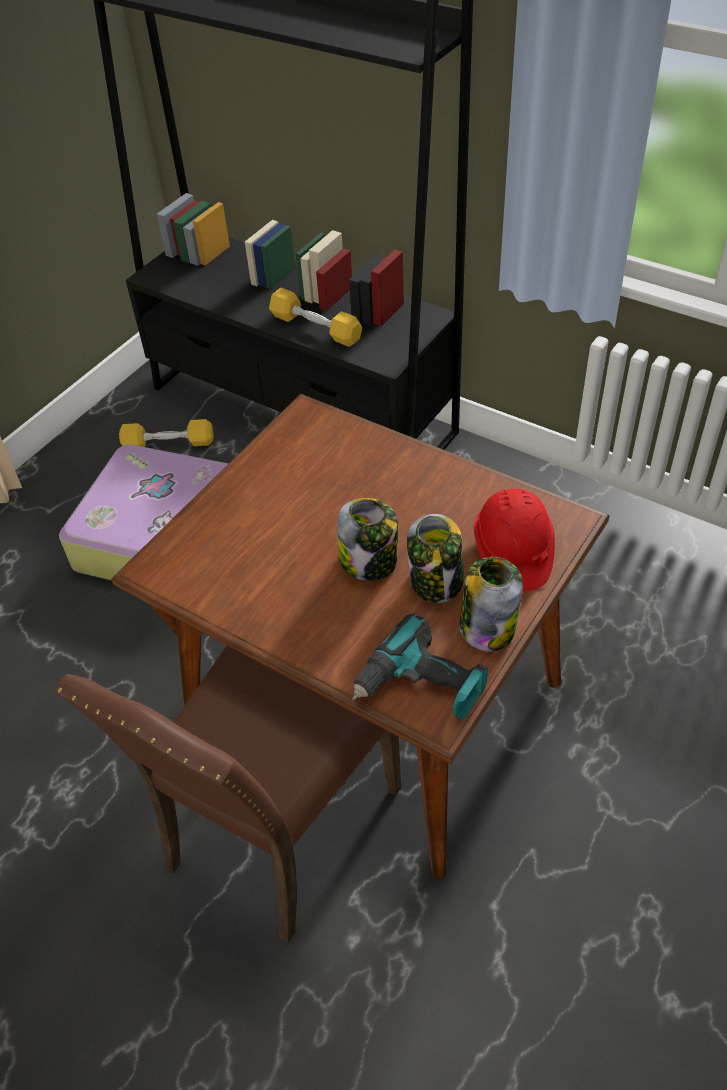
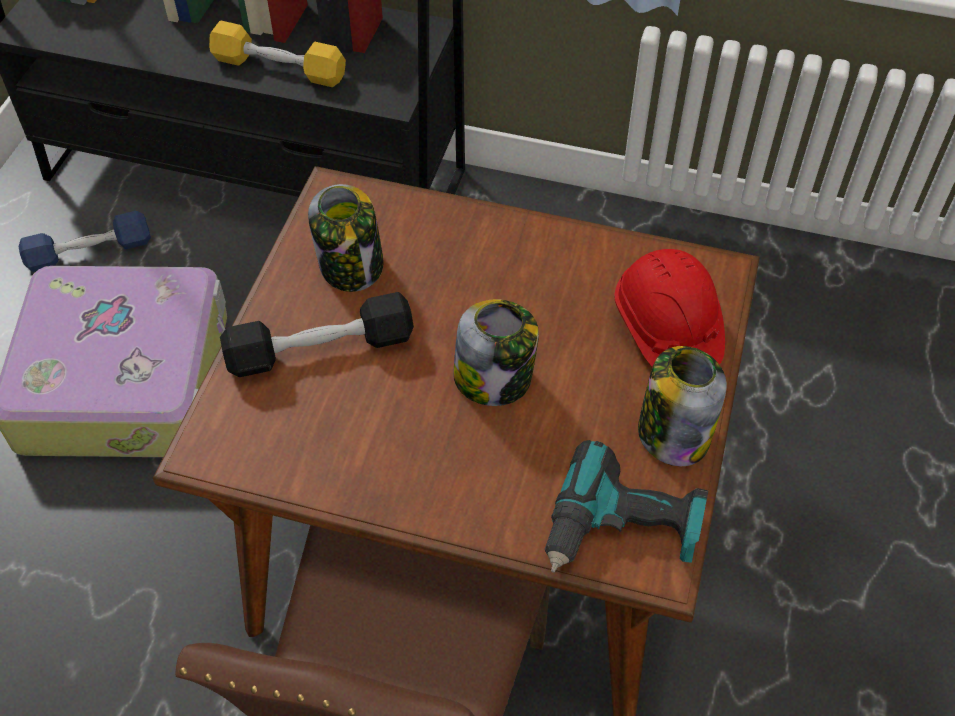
camera: 20 degrees left, 5 degrees up
yellow dumbbell [119,419,214,447] -> blue dumbbell [19,211,151,272]
jar [407,514,464,603] -> jar moved to [308,184,383,292]
none -> black dumbbell [220,292,414,377]

